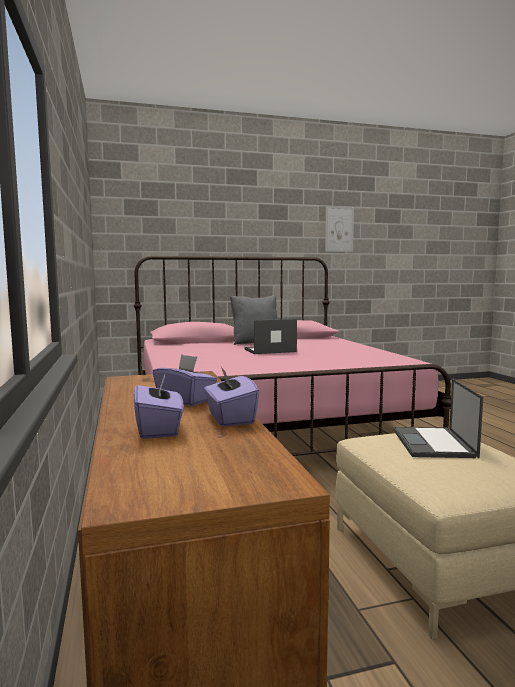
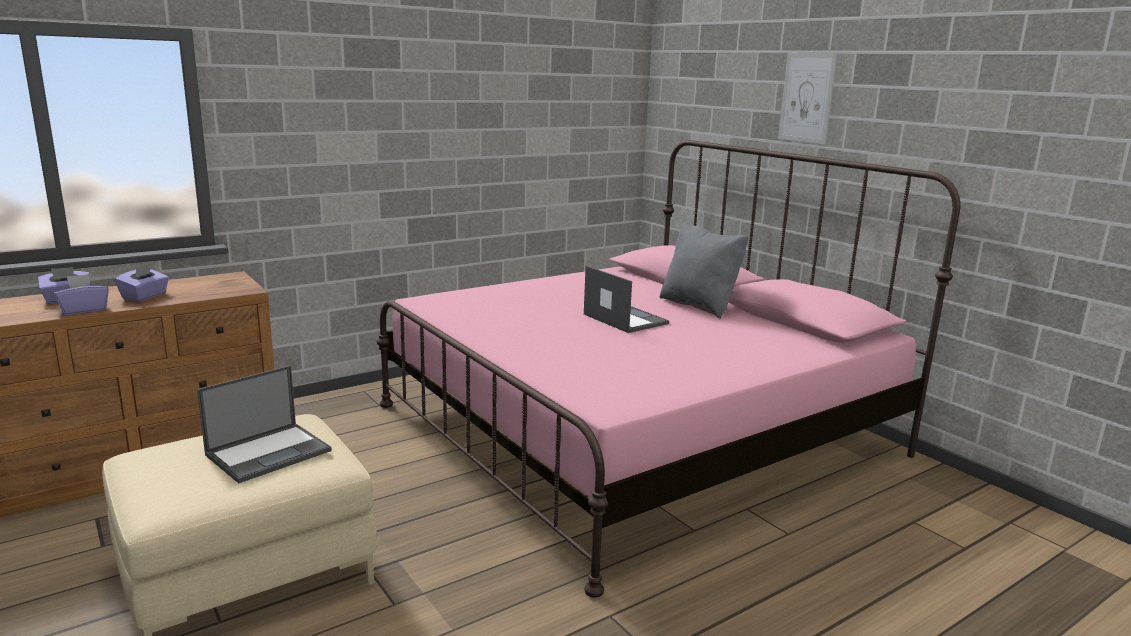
camera: 70 degrees right, 10 degrees up
picture [325,206,354,252] -> picture moved to [778,53,837,144]
laptop [393,379,483,458] -> laptop turned 150 degrees clockwise [197,365,332,483]

